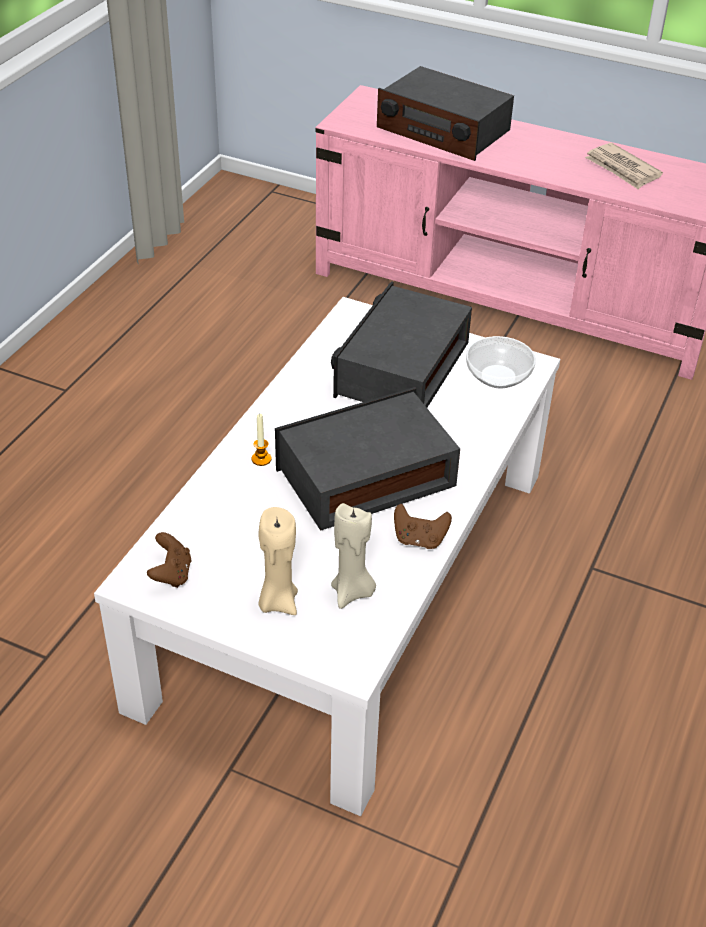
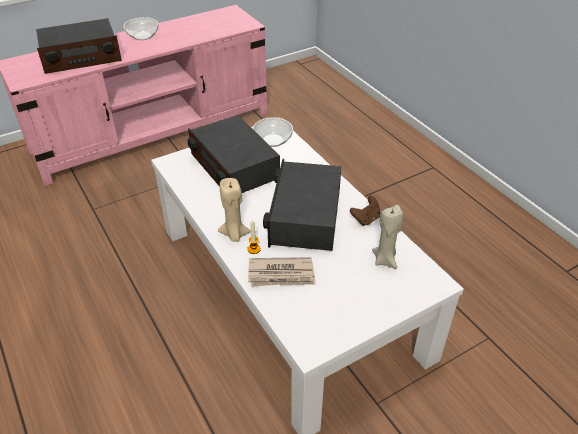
camera: 55 degrees left, 0 degrees up
brown game controller [147,532,191,588] -> none
beige candle [258,507,298,615] -> beige candle moved to [218,178,251,242]
newspaper [585,143,663,189] -> newspaper moved to [248,257,316,287]
none -> bowl [124,17,158,40]

